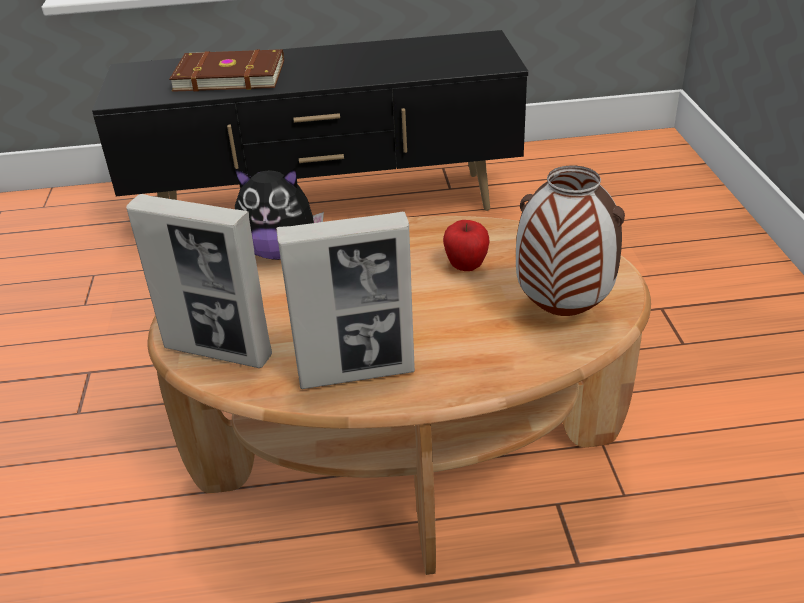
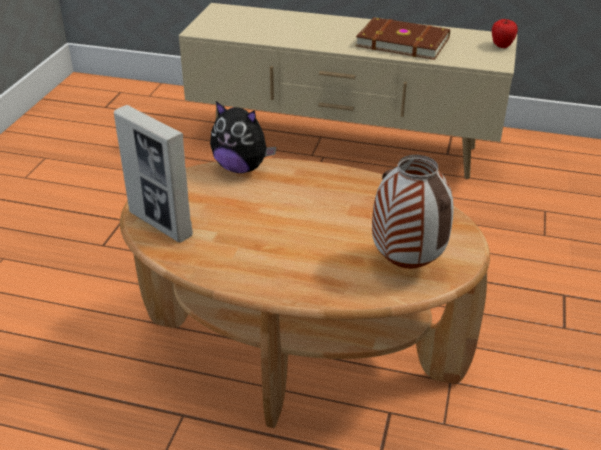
camera: 20 degrees right, 0 degrees up
black tv stand [92,30,528,211] -> beige tv stand [179,3,517,179]
brown book [169,49,284,92] -> brown book moved to [356,17,450,60]
picture frame [276,212,415,389] -> none
apple [443,220,489,271] -> apple moved to [492,19,518,48]

